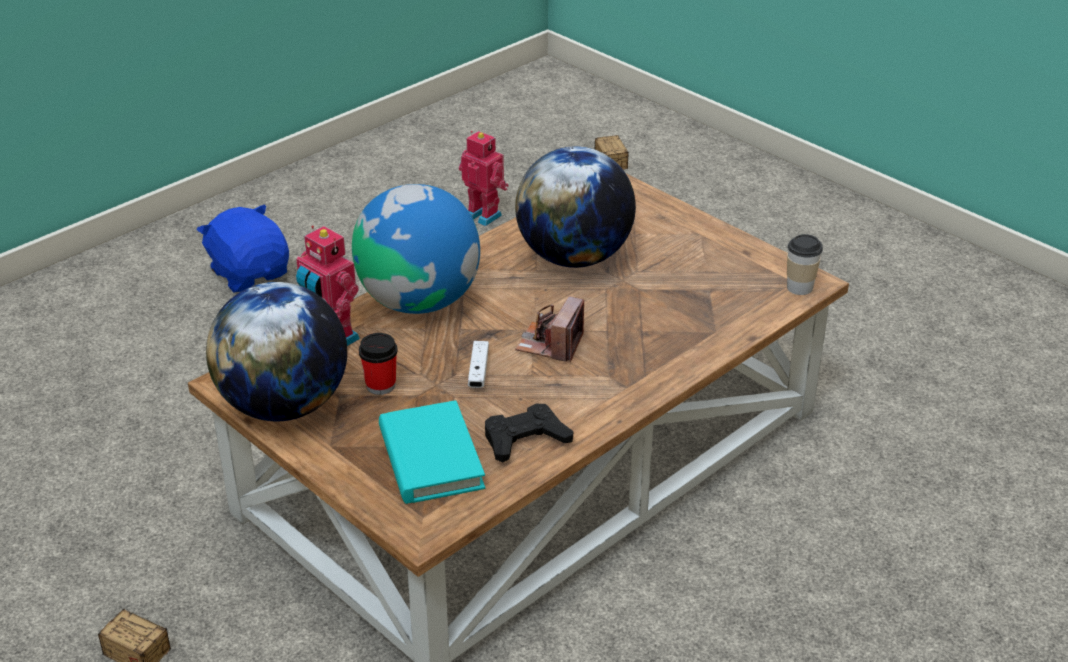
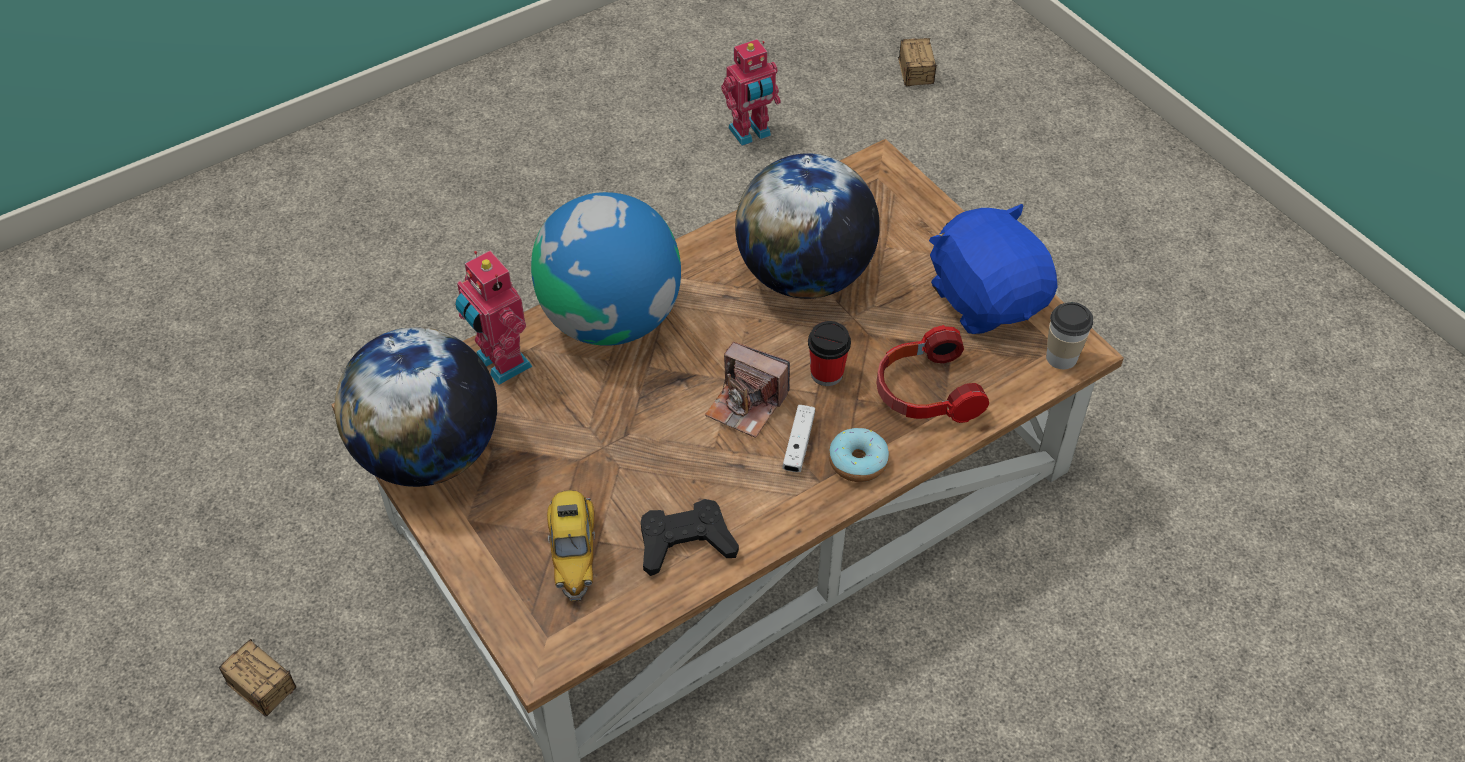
camera: 10 degrees right, 15 degrees up
blue plush toy [197,204,289,292] -> blue plush toy moved to [929,204,1058,334]
cup [359,333,398,395] -> cup moved to [808,321,851,386]
turquoise book [379,400,485,504] -> toy car [547,490,595,601]
toy robot [459,131,509,226] -> toy robot turned 105 degrees clockwise [721,39,781,146]
white game controller [468,341,489,388] -> white game controller moved to [782,405,815,472]
camera [515,296,584,362] -> camera turned 90 degrees counterclockwise [705,342,790,438]
none -> donut [829,428,889,482]
none -> headphones [876,325,989,423]

